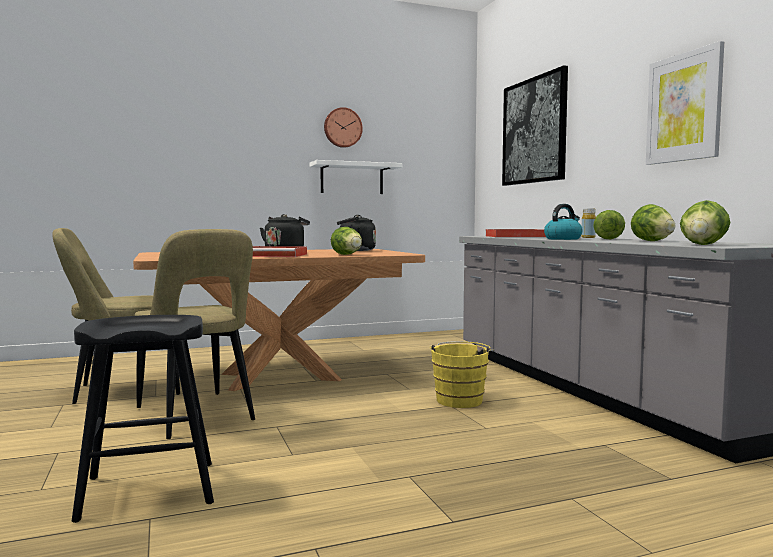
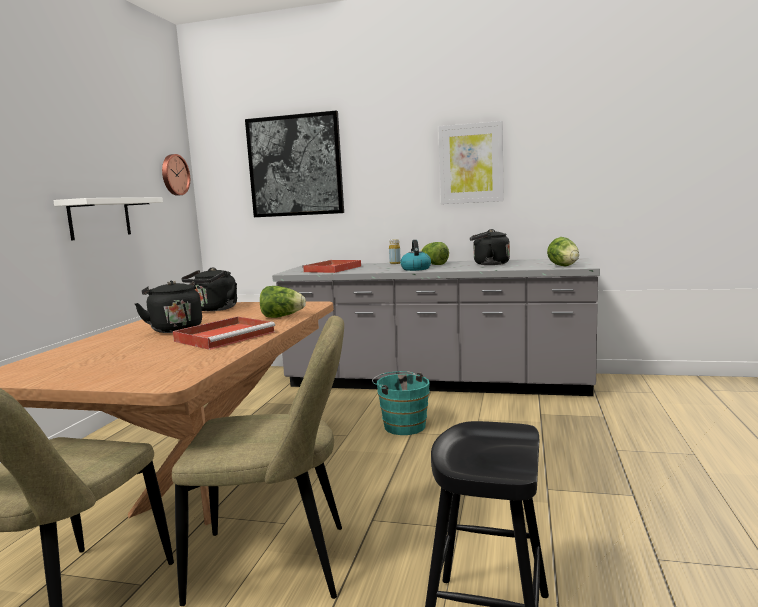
camera: 55 degrees left, 5 degrees up
wall clock [324,107,363,148] -> wall clock moved to [162,154,190,196]
yellow bucket [430,341,494,408] -> turquoise bucket [372,371,430,435]
lettuce [631,204,675,241] -> black kettle [470,229,510,265]

